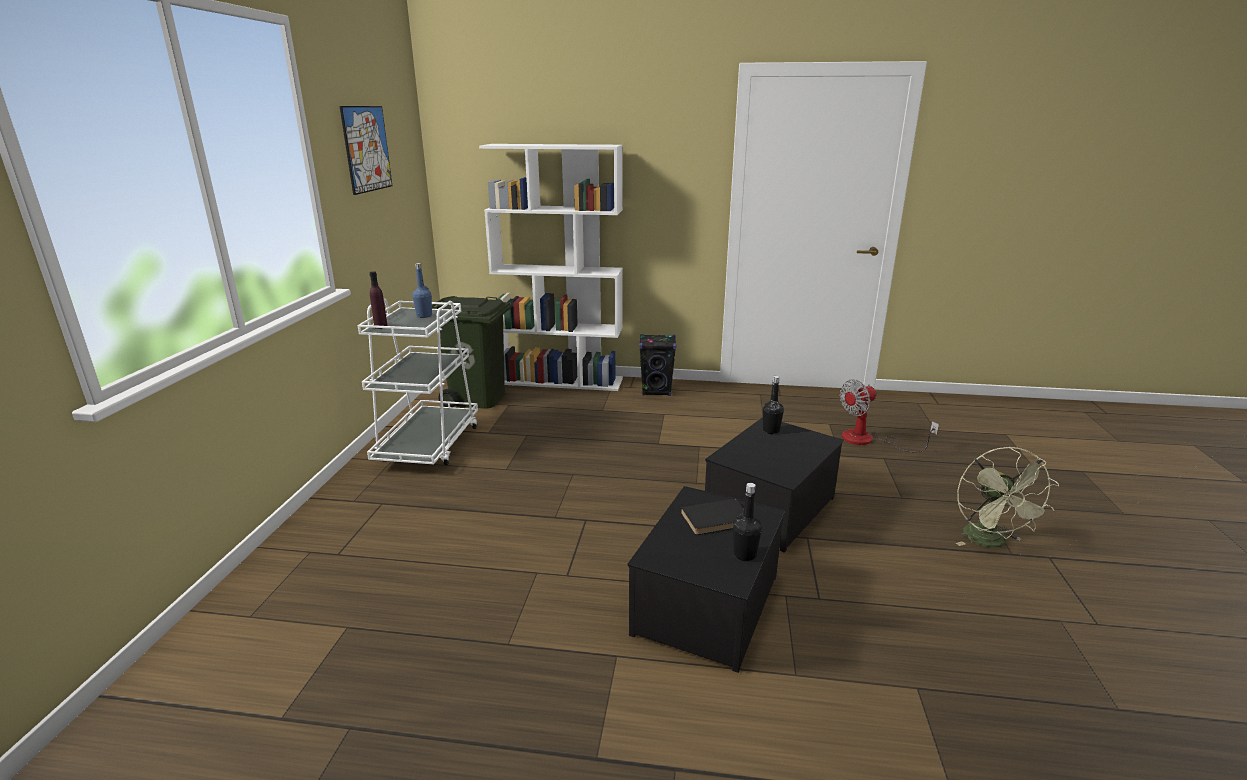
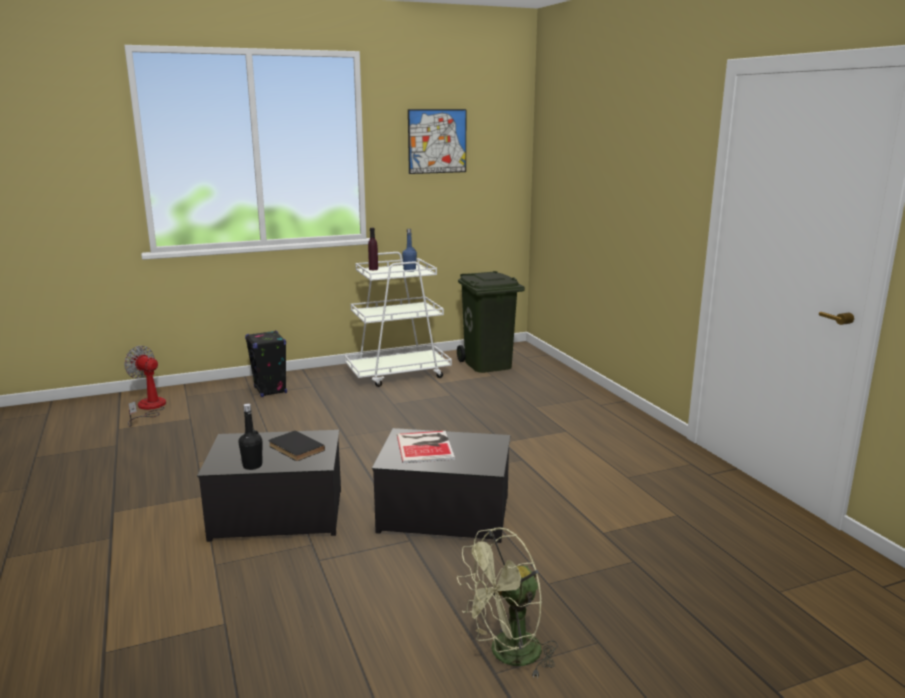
camera: 60 degrees right, 5 degrees down
white bookcase [479,144,623,391] -> none
black speaker [639,334,676,396] -> black speaker moved to [245,330,287,397]
black bottle [763,376,784,434] -> none
fan [840,379,939,453] -> fan moved to [124,346,166,427]
none -> book [397,431,455,463]

